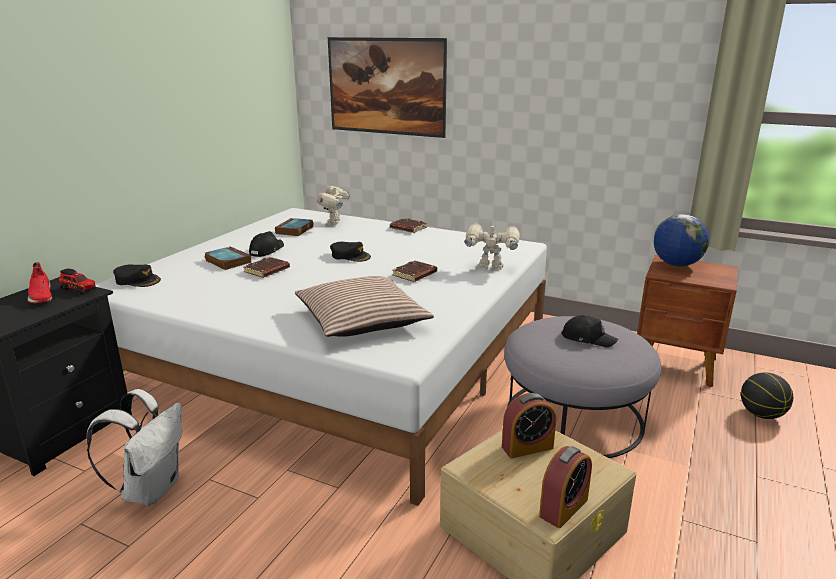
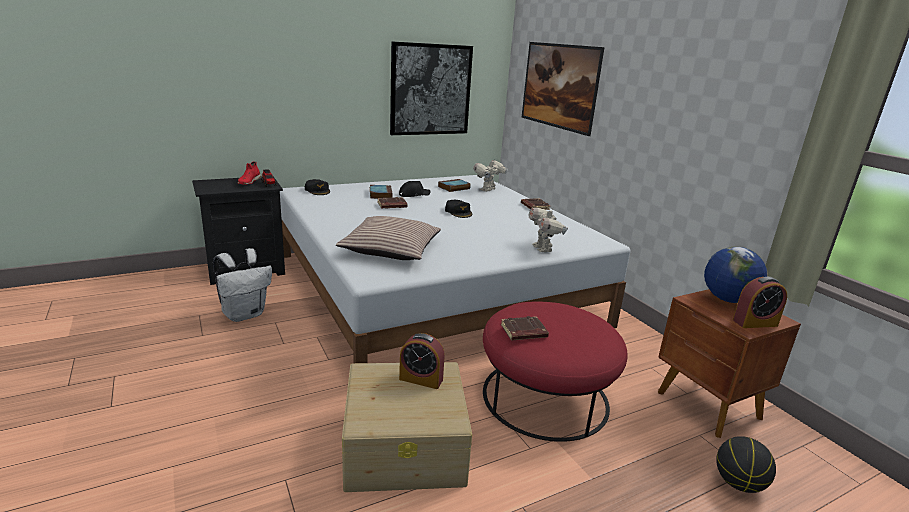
camera: 35 degrees right, 0 degrees up
brown book [392,260,437,282] -> brown book moved to [501,316,549,340]
toy robot [464,222,520,270] -> toy robot turned 150 degrees counterclockwise [528,208,568,253]
grey ottoman [504,316,661,458] -> red ottoman [483,301,628,442]
alarm clock [539,446,592,528] -> alarm clock moved to [733,277,787,328]
black cap [561,315,618,348] -> none
none -> picture [390,42,473,135]

